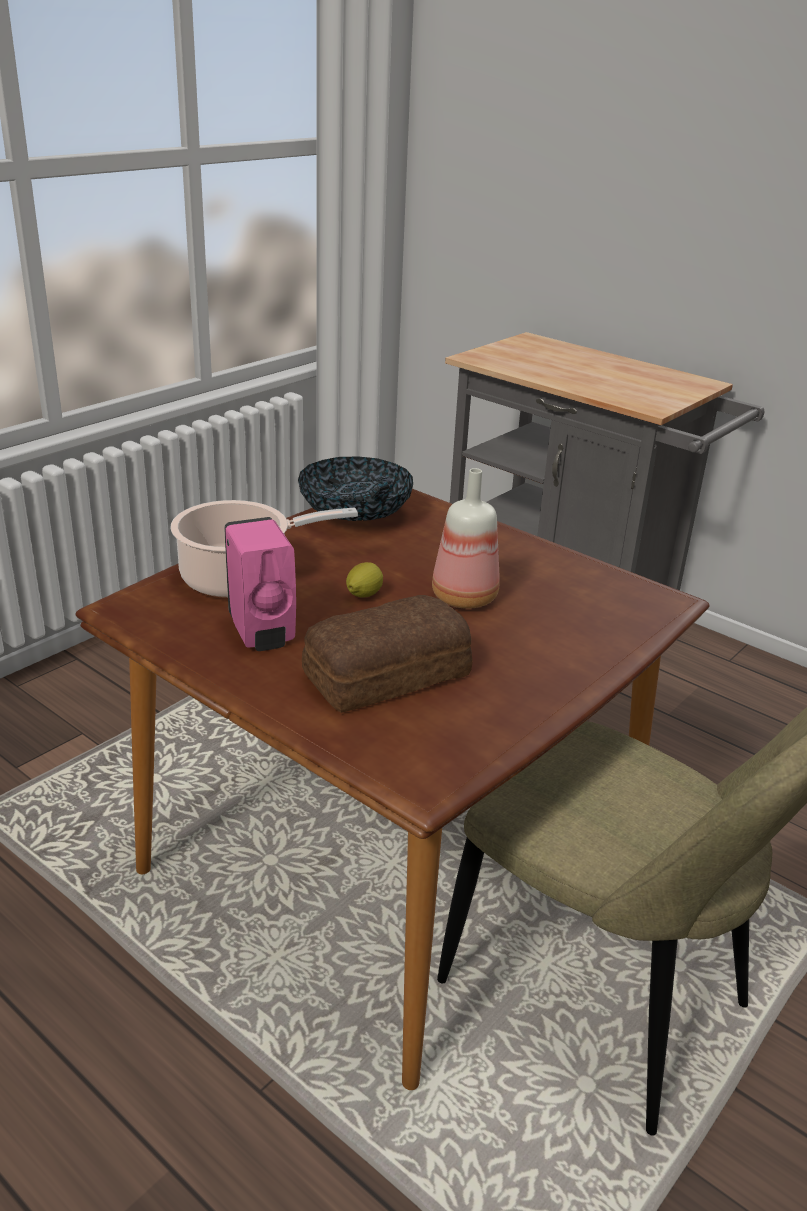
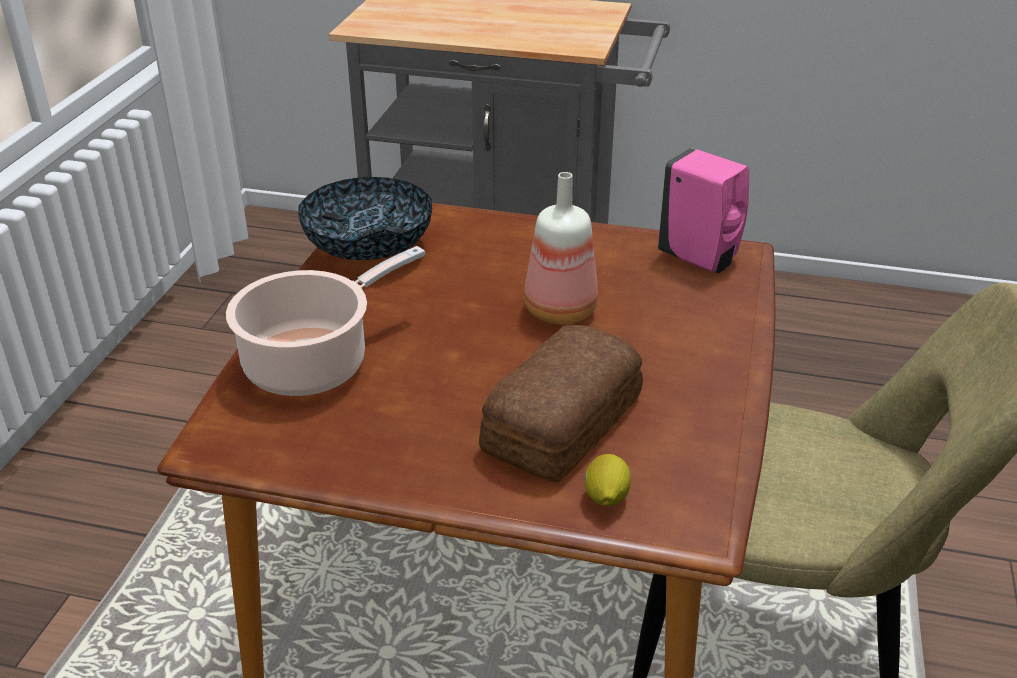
camera: 25 degrees left, 5 degrees up
pink soap dispenser [224,517,296,651] -> pink soap dispenser moved to [658,148,749,273]
lemon [346,562,383,597] -> lemon moved to [585,454,631,506]

